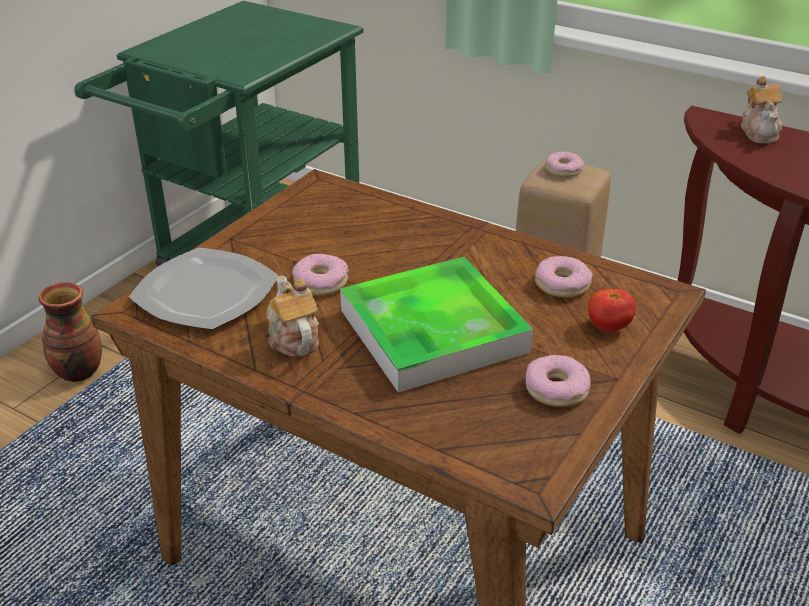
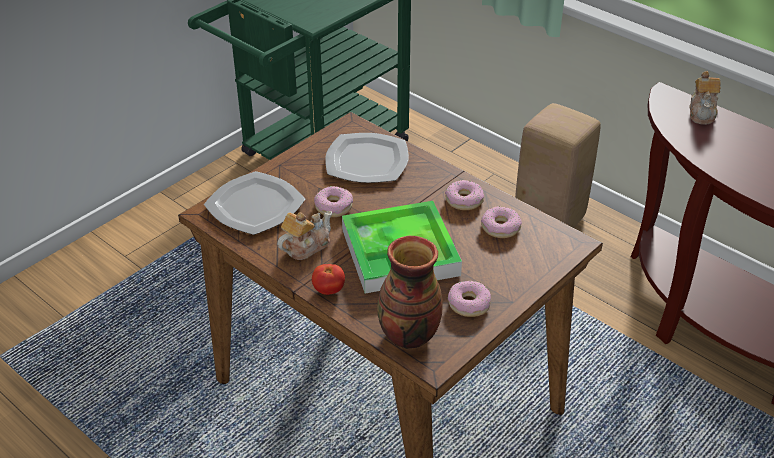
camera: 10 degrees right, 5 degrees up
vase [38,283,102,382] -> vase moved to [377,236,443,349]
teapot [266,275,319,356] -> teapot turned 60 degrees clockwise [277,211,332,260]
donut [545,151,584,177] -> donut moved to [445,180,484,210]
tomato [588,289,635,332] -> tomato moved to [312,264,345,295]
none -> plate [325,133,409,183]

